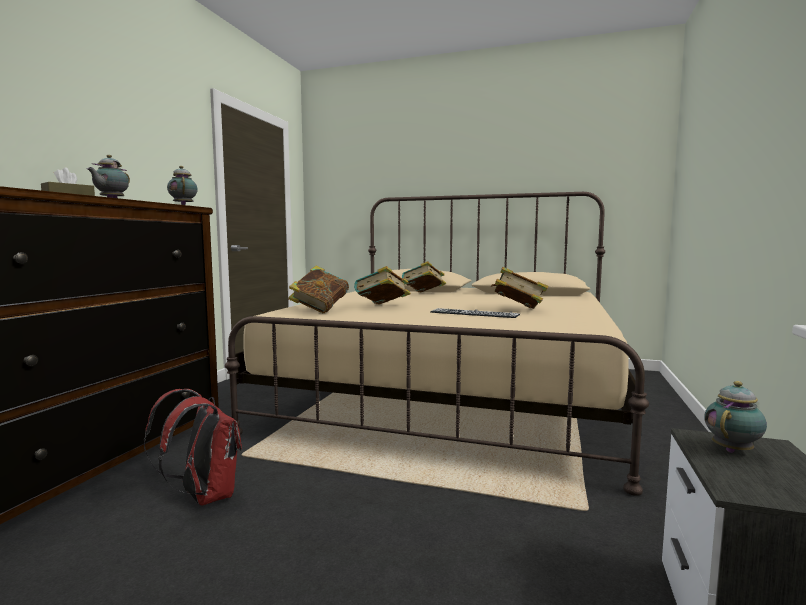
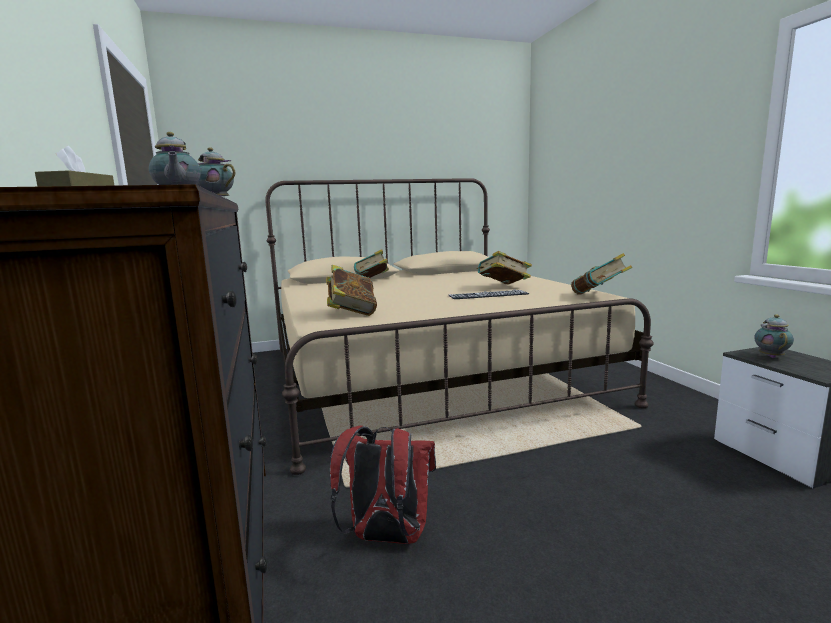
camera: 35 degrees left, 5 degrees up
book [354,266,411,305] -> book moved to [571,253,632,295]

